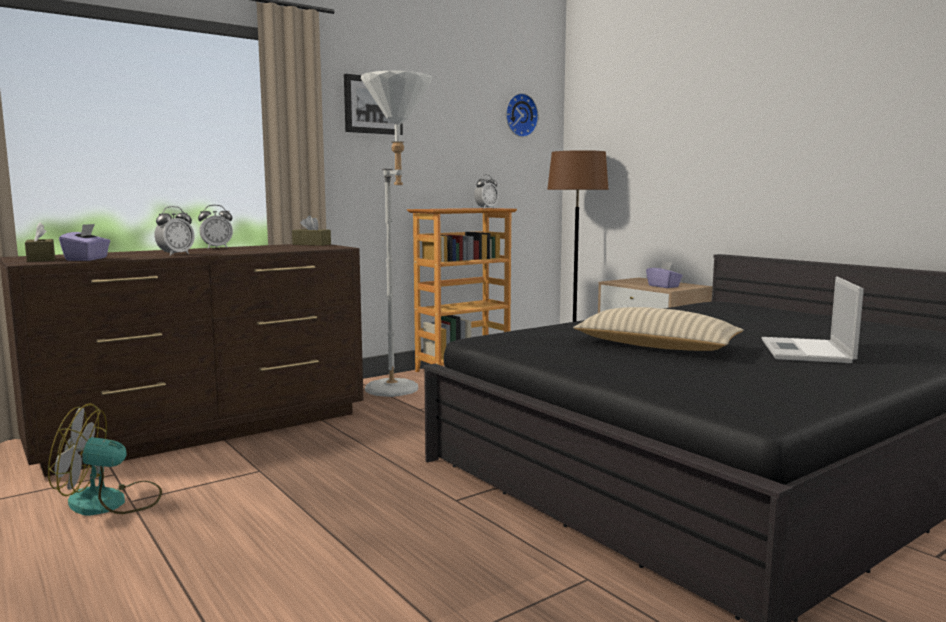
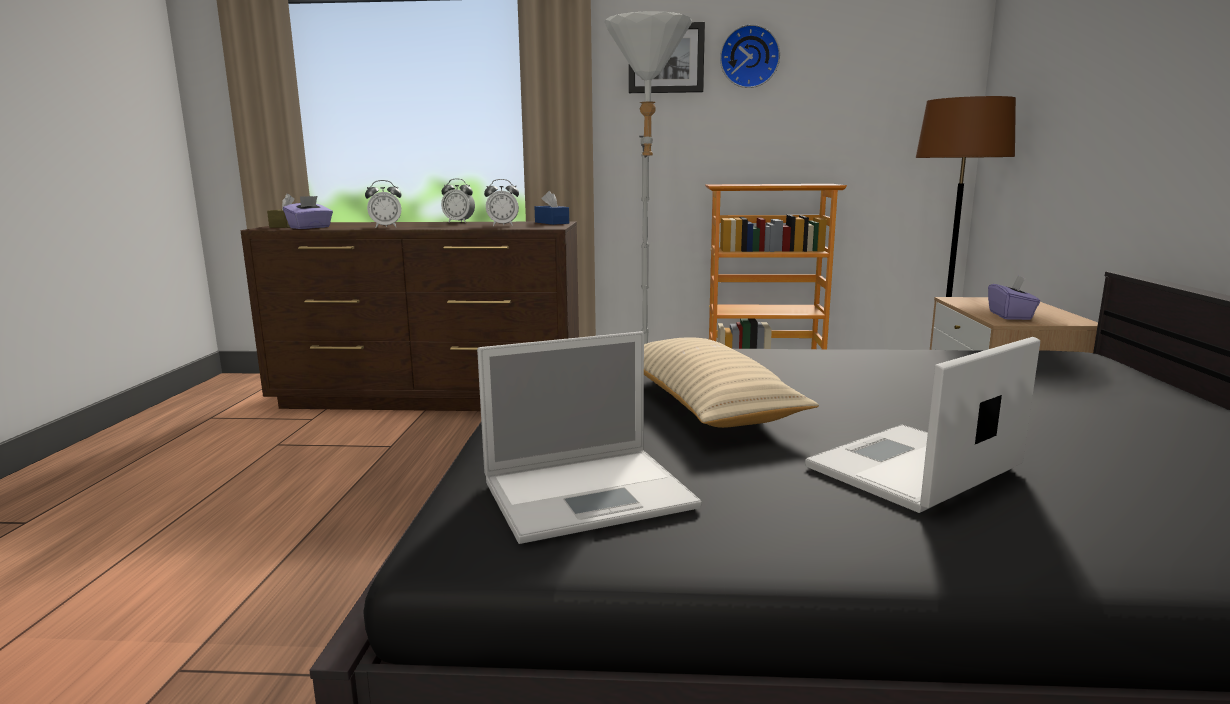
camera: 40 degrees right, 5 degrees up
fan [48,403,162,516] -> none
brown tissue box [292,216,331,246] -> blue tissue box [535,191,569,225]
alarm clock [474,174,498,209] -> alarm clock moved to [484,179,519,226]
wall clock [506,93,539,137] -> wall clock moved to [720,24,780,88]
none -> laptop [477,331,702,544]

